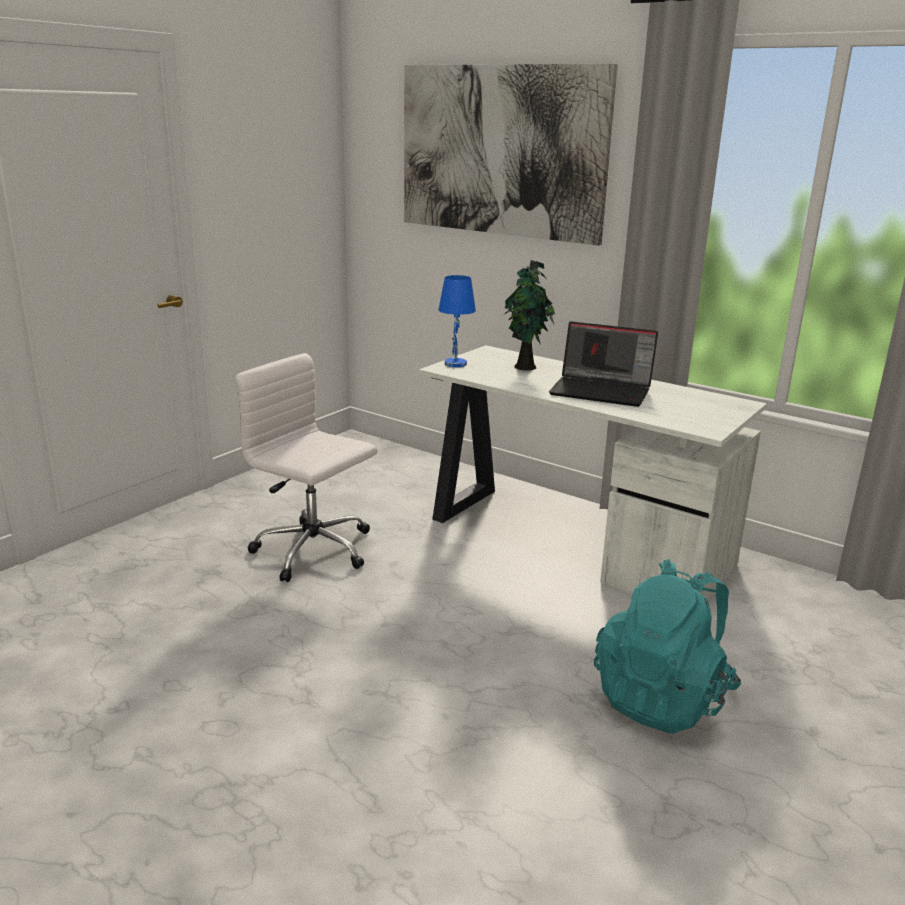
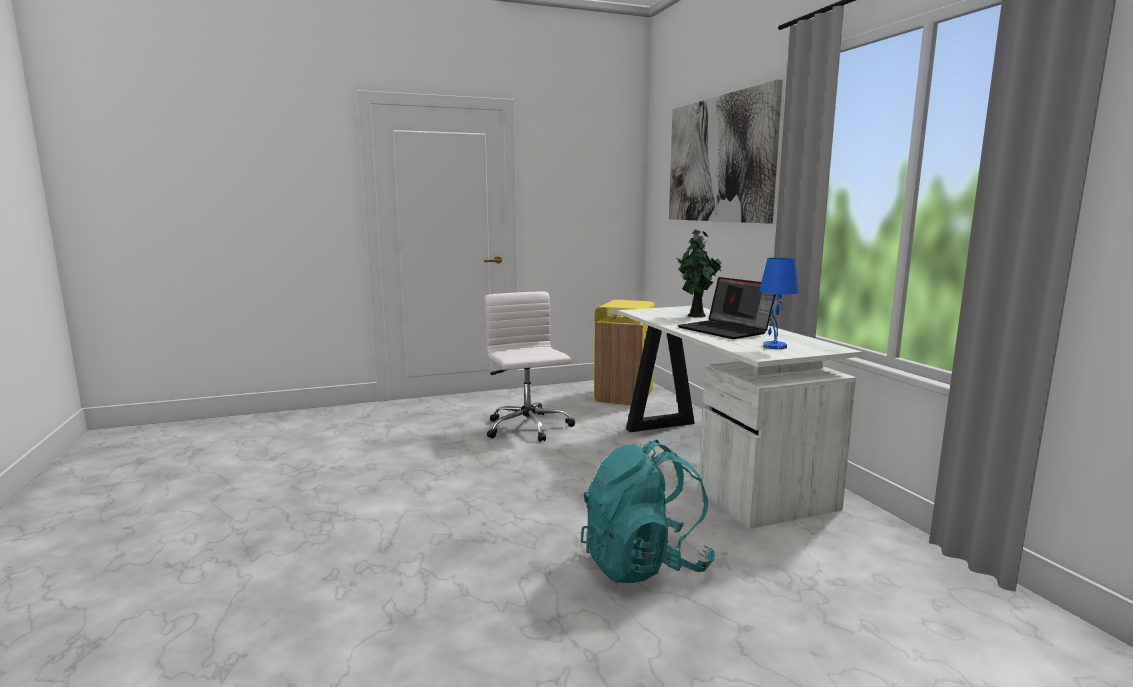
camera: 35 degrees right, 10 degrees down
blue table lamp [438,275,476,367] -> blue table lamp moved to [759,258,799,349]
none -> yellow trash can [594,300,655,406]

